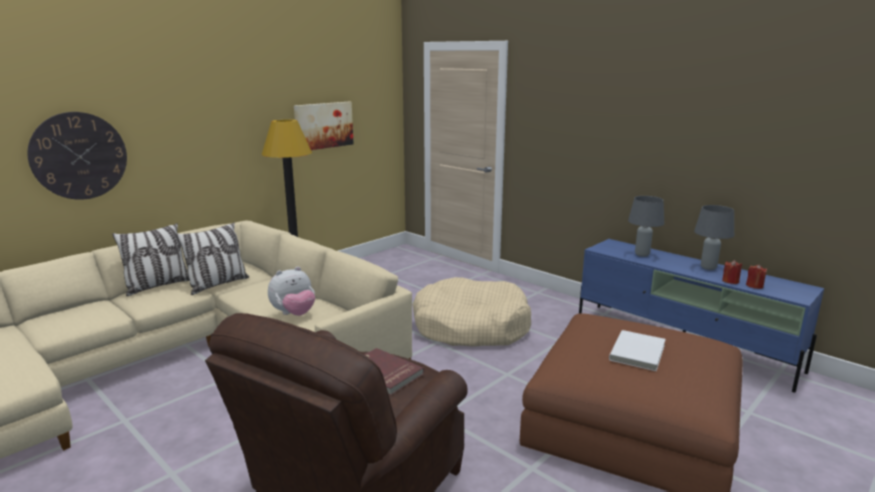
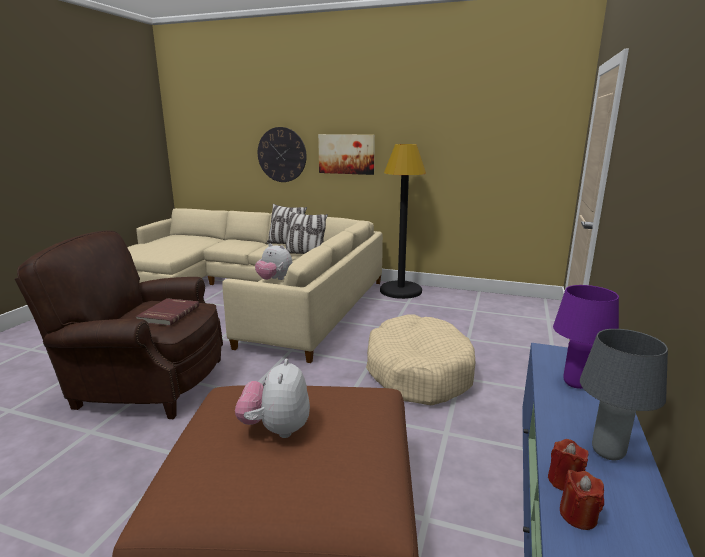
camera: 65 degrees right, 0 degrees up
picture [294,102,353,150] -> picture moved to [318,134,375,175]
white book [609,330,666,371] -> plush toy [235,359,310,438]
grey table lamp [628,196,664,257] -> purple table lamp [553,285,619,389]

